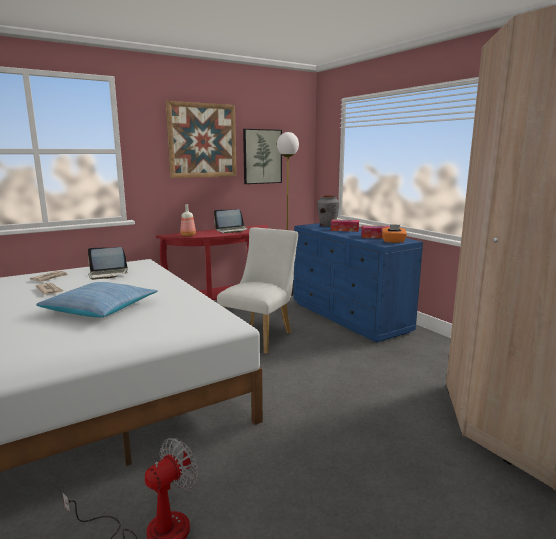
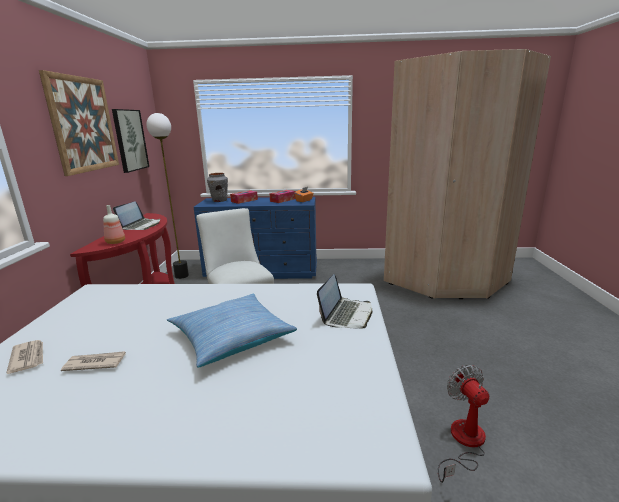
camera: 55 degrees left, 5 degrees up
laptop [88,247,128,280] -> laptop moved to [317,274,372,329]

